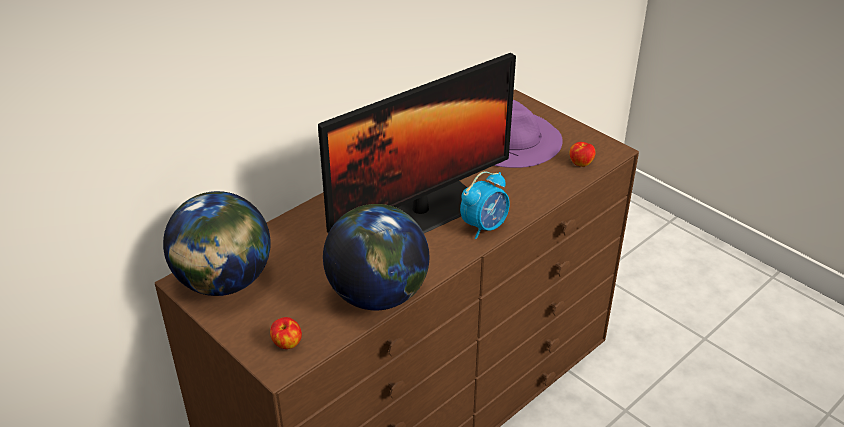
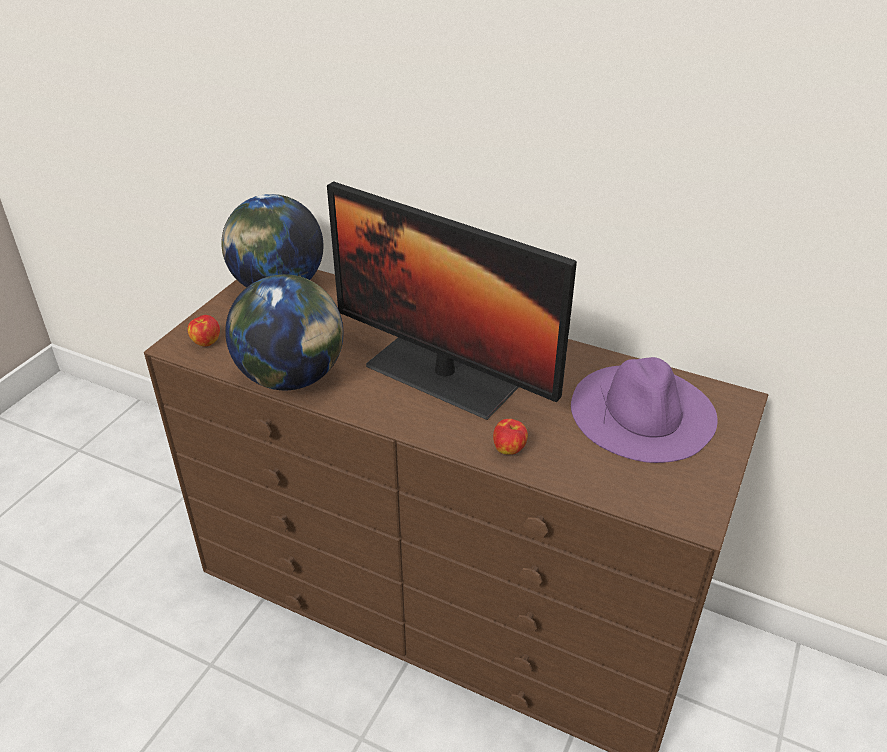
camera: 70 degrees right, 0 degrees up
alarm clock [460,171,510,239] -> none
apple [570,142,595,167] -> apple moved to [493,419,528,455]

